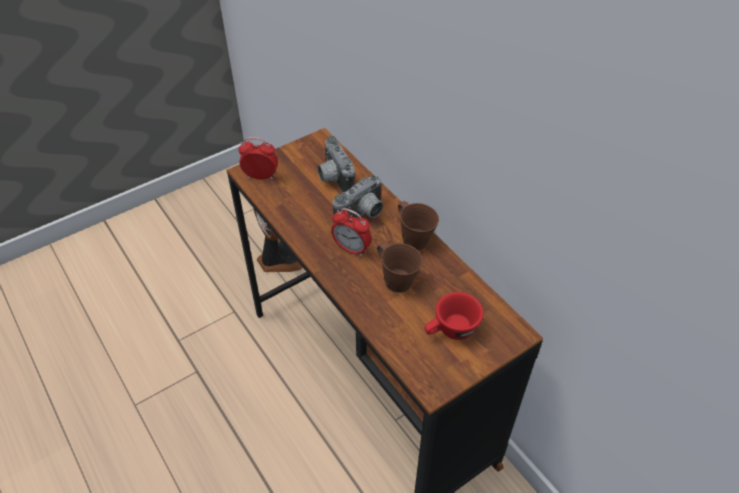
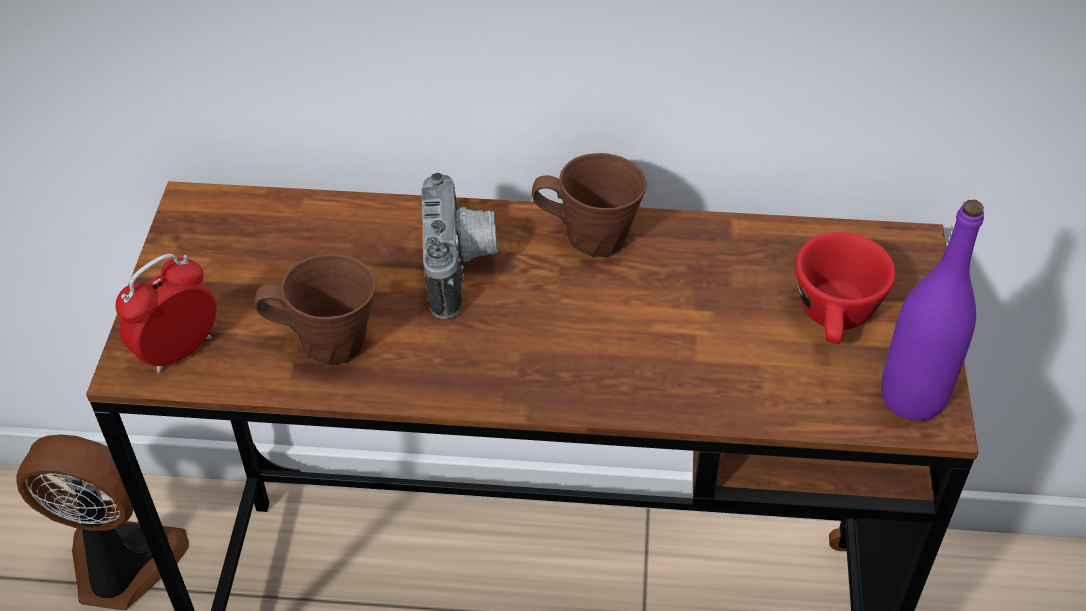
camera: 50 degrees left, 0 degrees up
camera [317,136,355,193] -> none
alarm clock [331,208,372,256] -> none
brown mug [377,242,423,293] -> brown mug moved to [254,254,376,365]
none -> purple bottle [881,200,984,421]

